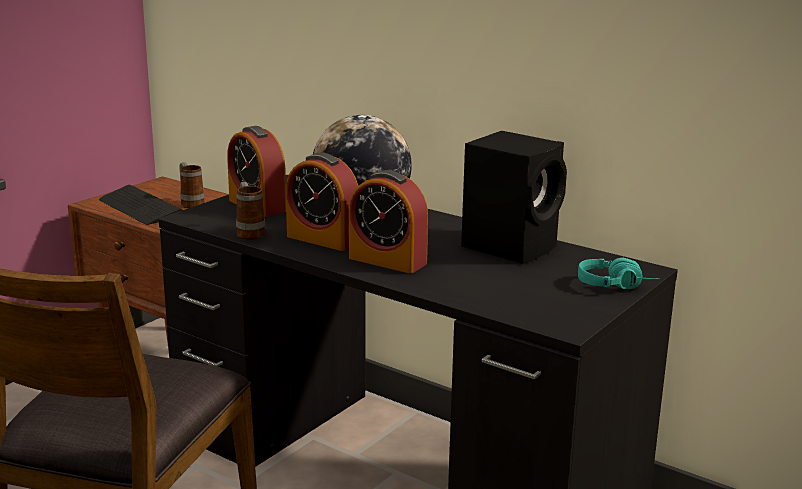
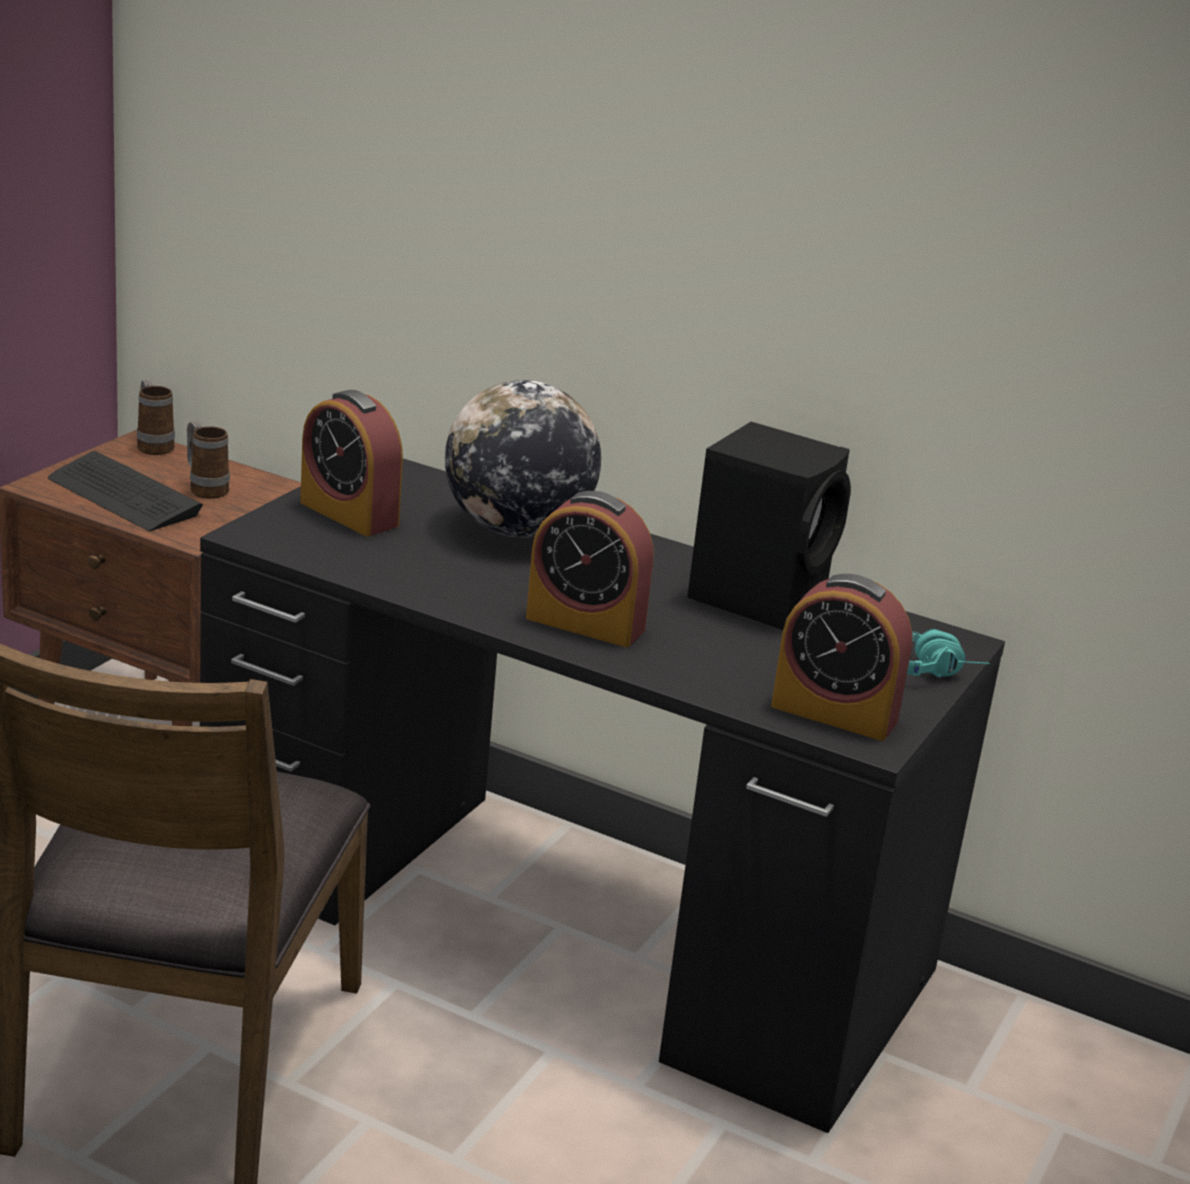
camera: 10 degrees left, 5 degrees up
mug [236,182,265,239] -> mug moved to [137,379,175,455]
alarm clock [286,153,358,251] -> alarm clock moved to [771,574,912,741]

